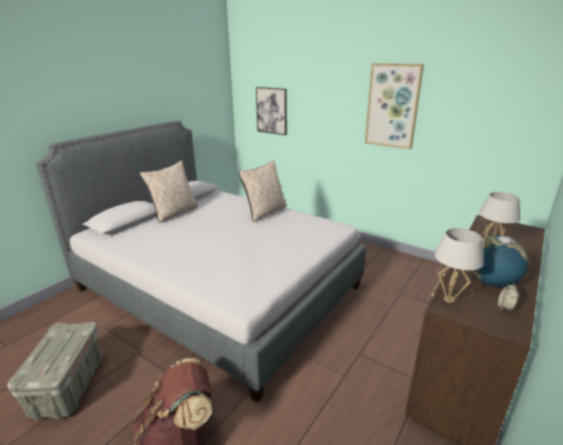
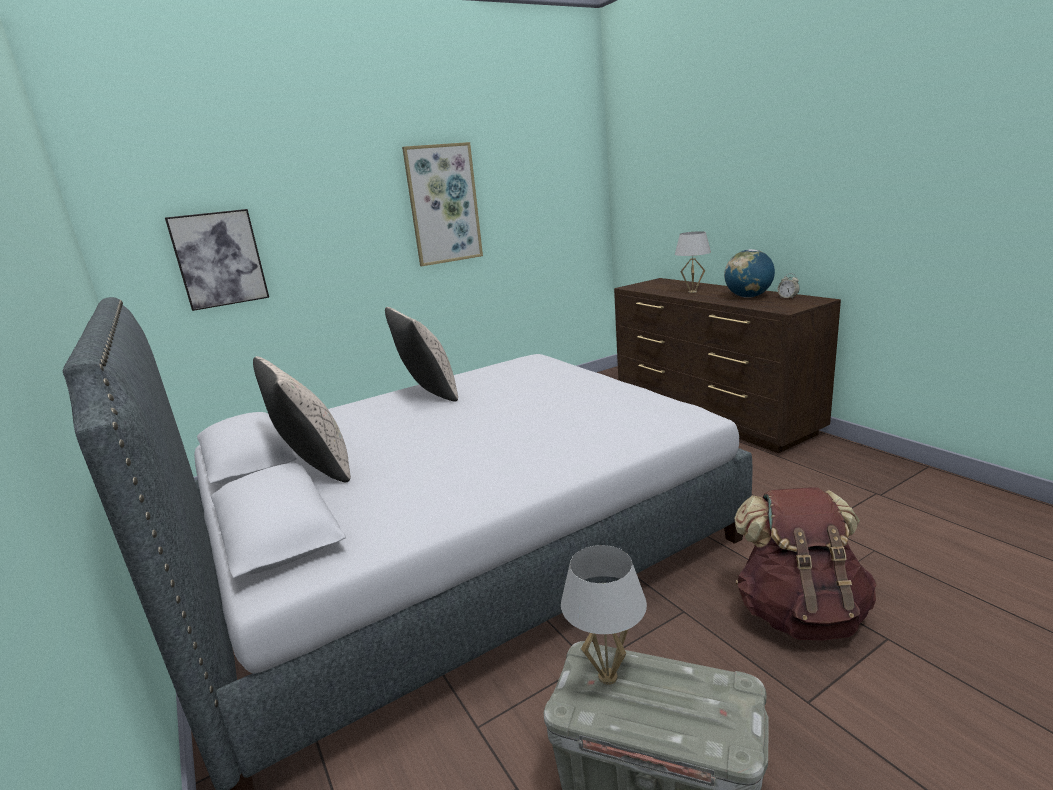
camera: 65 degrees left, 5 degrees down
white table lamp [434,228,484,303] -> white table lamp moved to [561,545,647,685]

